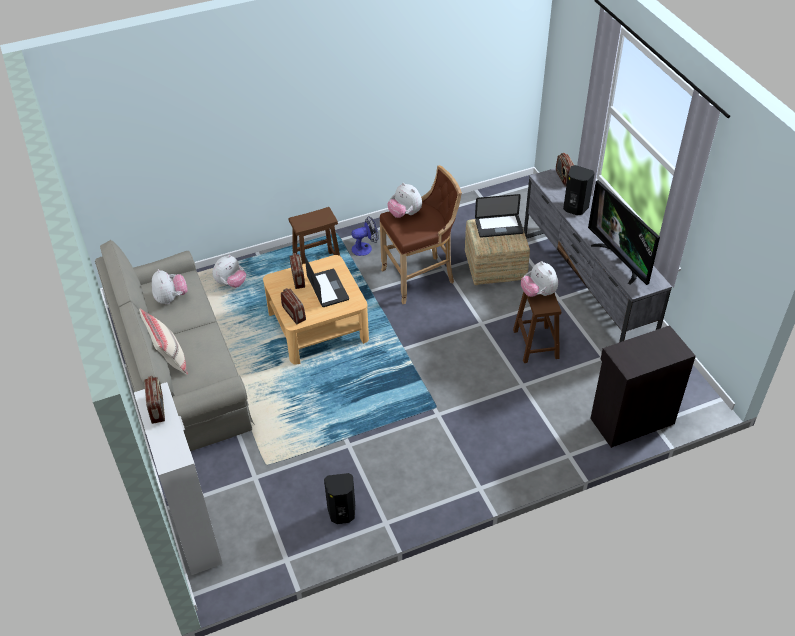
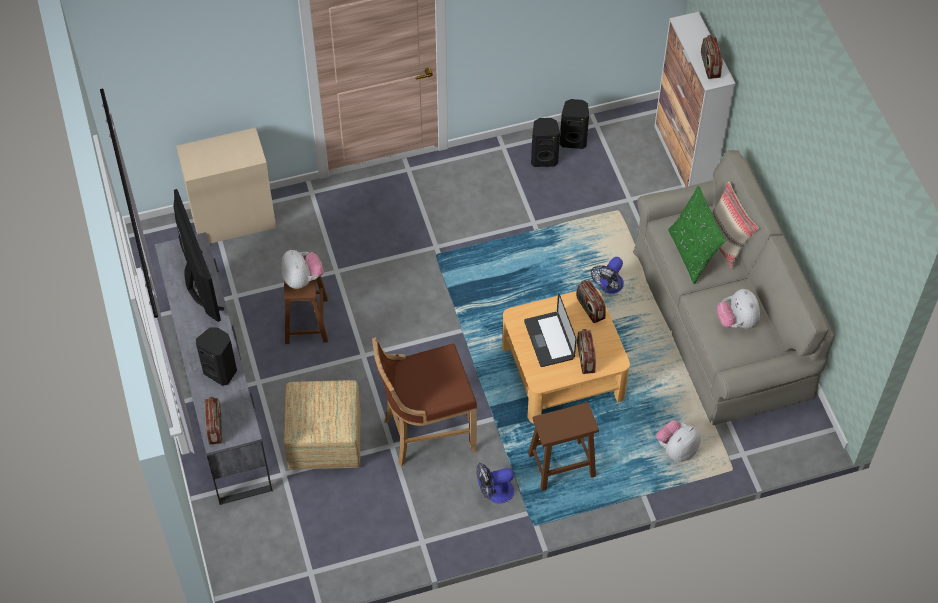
camera: 175 degrees left, 10 degrees up
plush toy [387,183,422,218] -> none
laptop [475,194,524,238] -> none
black cabinet [590,325,696,448] -> beige cabinet [176,128,276,244]
none -> black speaker [560,99,589,149]
none -> fan [591,257,624,294]
none -> green pillow [668,186,726,284]

